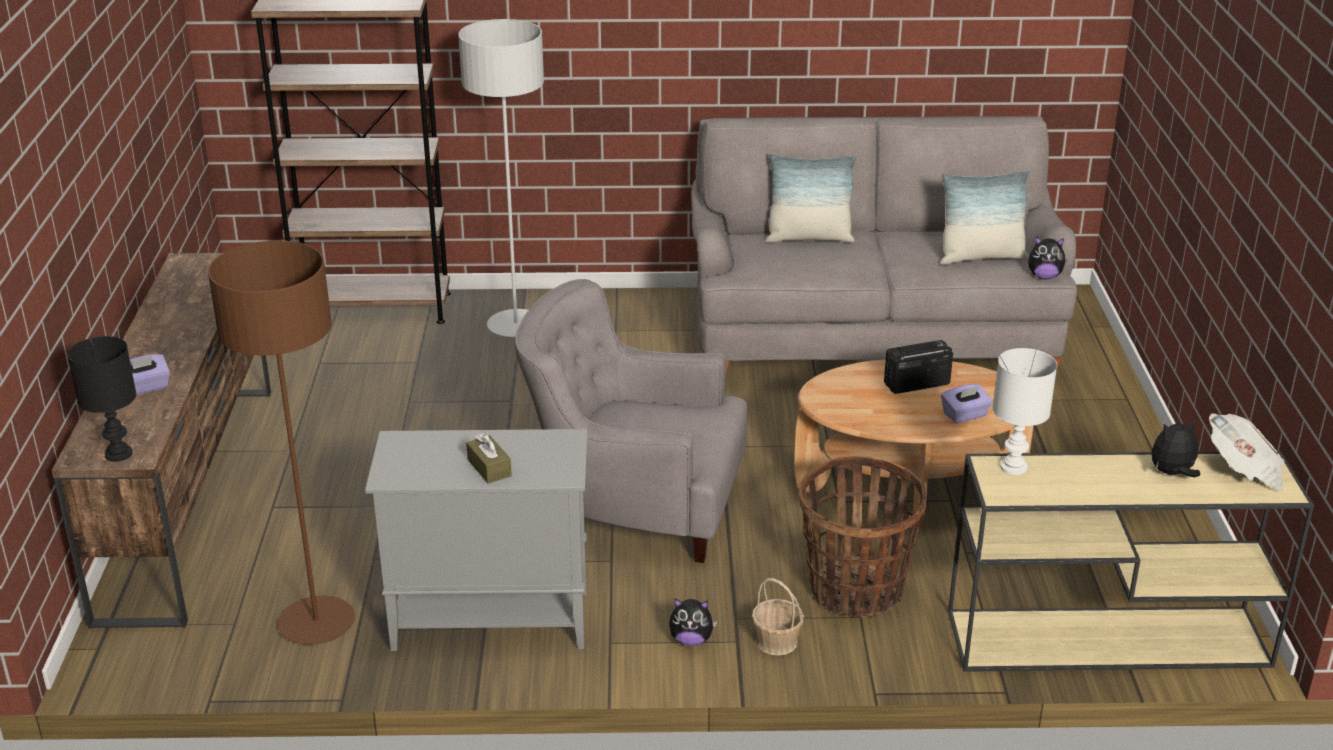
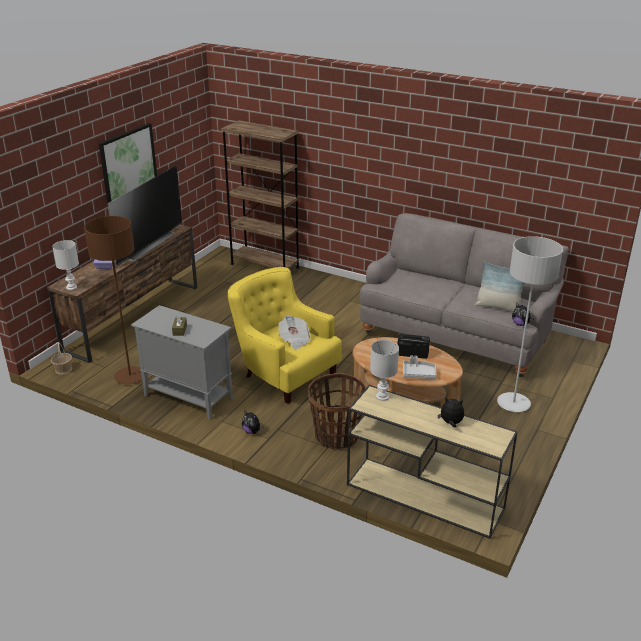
camera: 30 degrees right, 0 degrees up
black table lamp [68,336,136,462] -> white table lamp [52,240,79,290]
grey floor lamp [458,19,544,337] -> grey floor lamp moved to [497,236,563,412]
grey armchair [515,279,747,563] -> yellow armchair [228,267,342,404]
basket [752,578,804,656] -> basket moved to [51,343,72,375]
pillow [765,154,857,243] -> none
purple tissue box [941,384,993,423] -> grey tray [403,356,436,379]
newspaper [1209,413,1285,491] -> newspaper moved to [278,315,311,350]
none -> picture [99,123,157,203]
none -> television [107,166,182,266]

